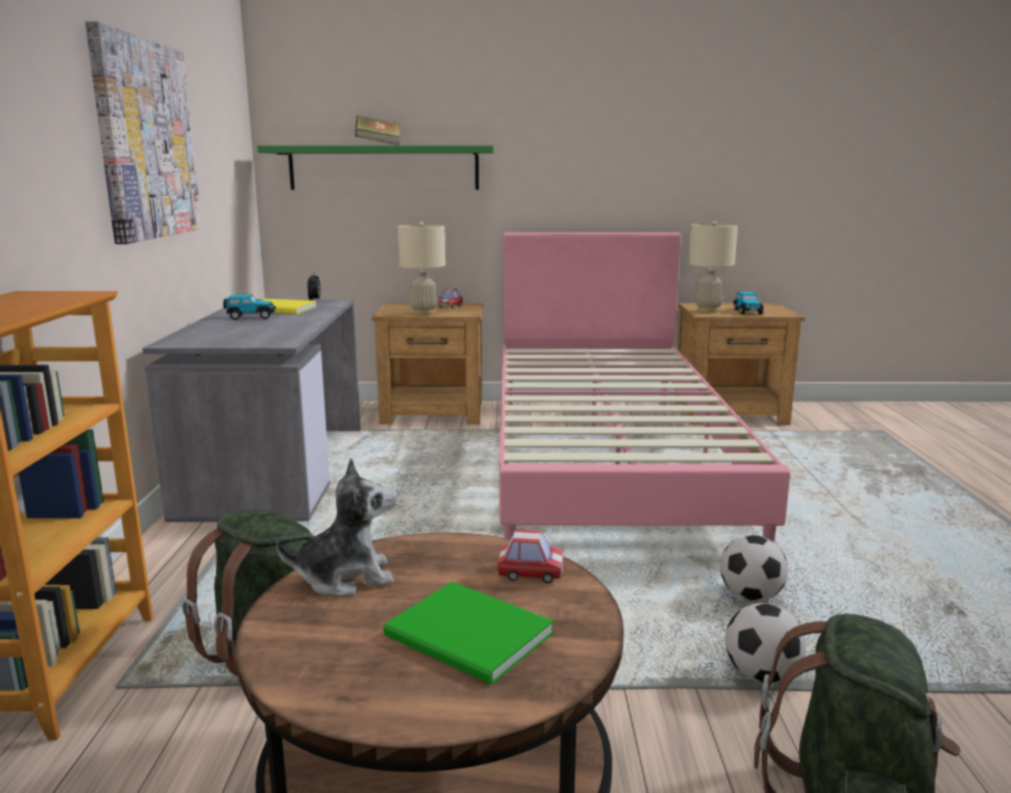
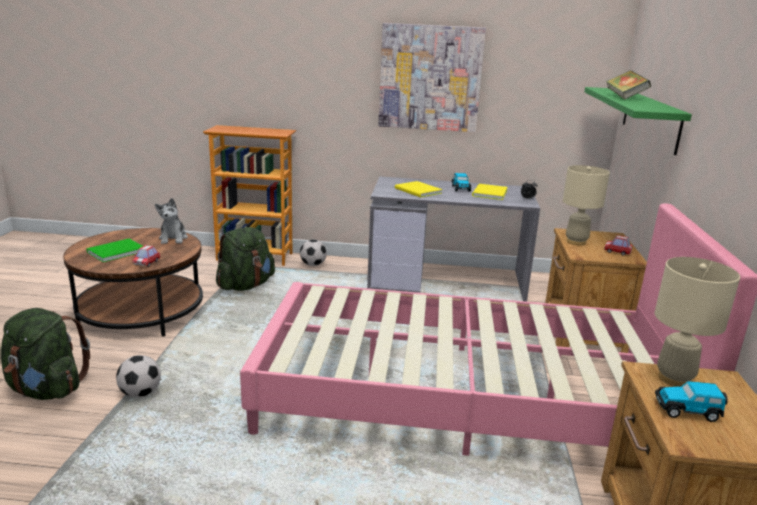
camera: 95 degrees right, 5 degrees up
football [720,535,788,602] -> football moved to [300,239,327,266]
none -> yellow book [395,181,443,197]

